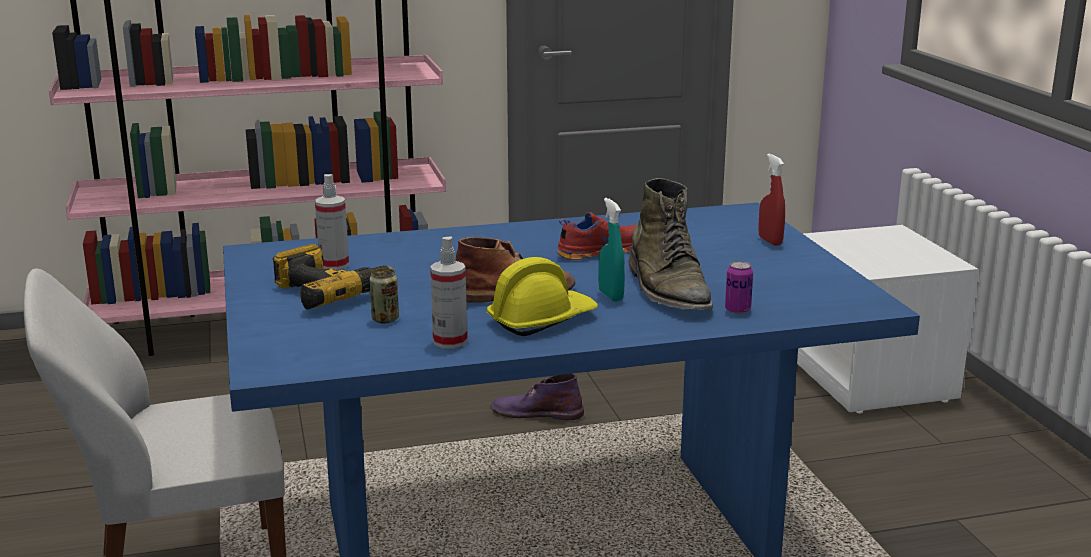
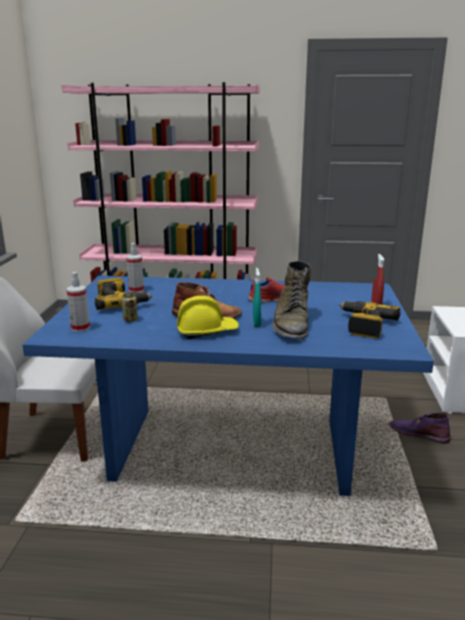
camera: 20 degrees right, 0 degrees up
spray bottle [430,236,467,348] -> spray bottle moved to [67,272,90,332]
purple boot [490,374,584,420] -> purple boot moved to [389,412,451,444]
can [725,261,753,314] -> none
none -> power drill [339,301,401,338]

